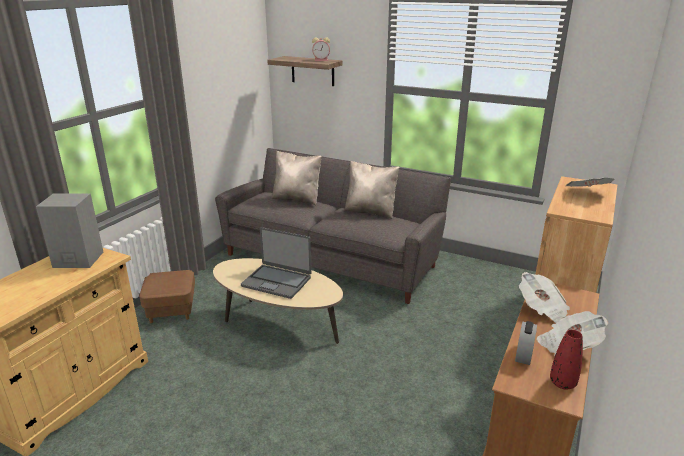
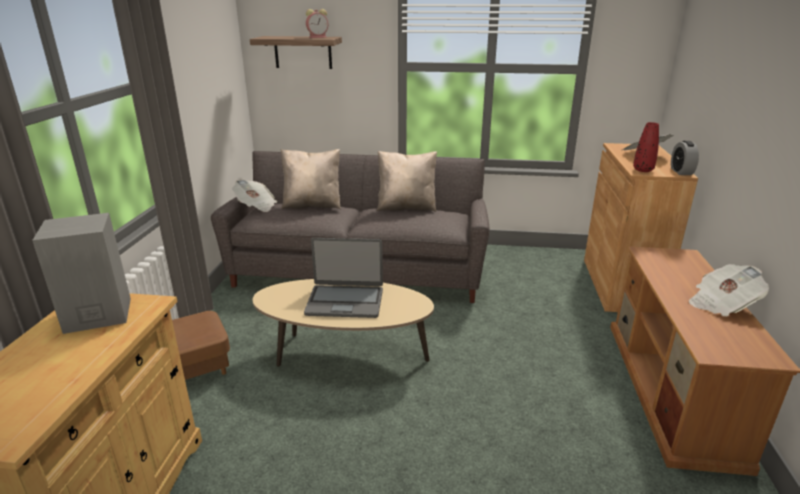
camera: 20 degrees left, 0 degrees up
alarm clock [515,321,537,365] -> alarm clock moved to [671,141,699,175]
newspaper [519,272,570,323] -> newspaper moved to [232,179,277,212]
red vase [550,329,583,390] -> red vase moved to [633,122,659,172]

